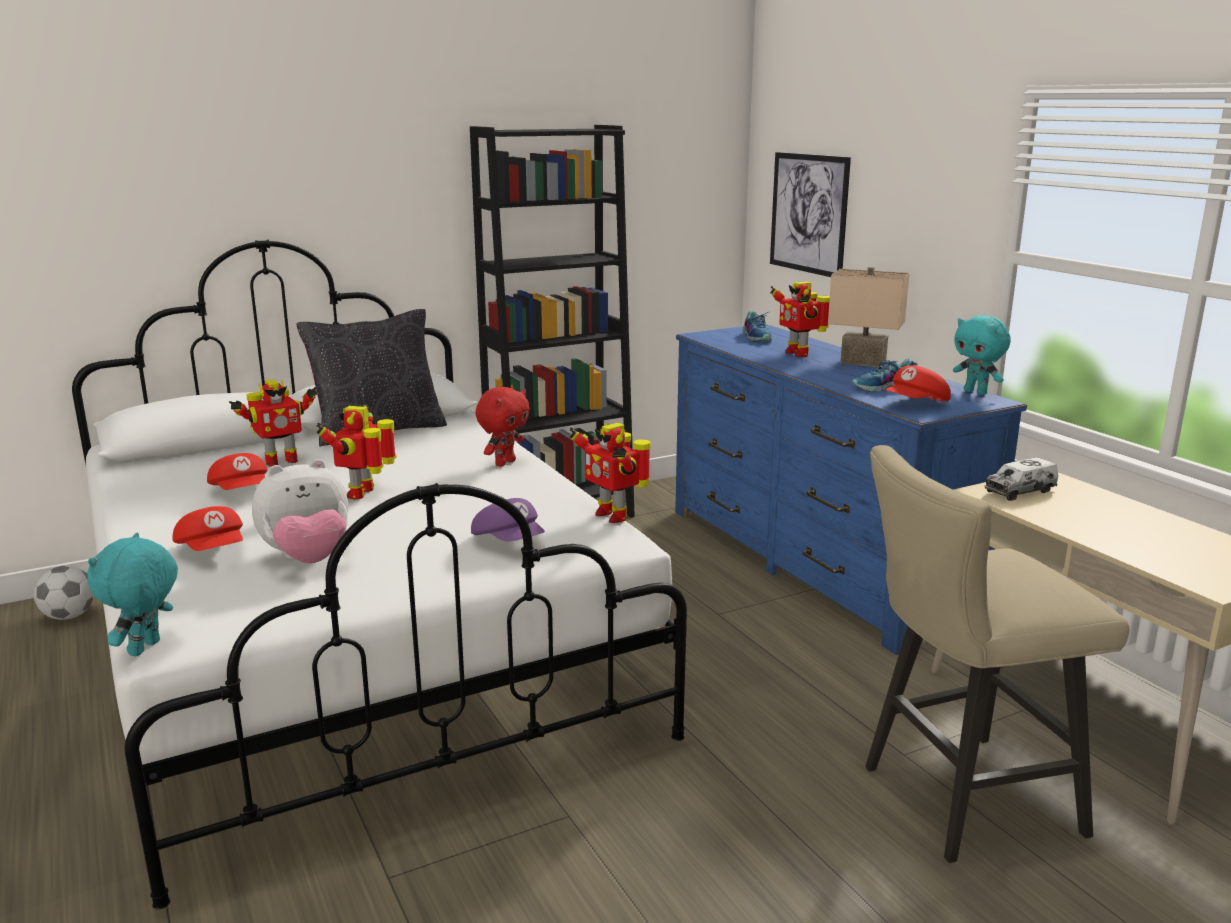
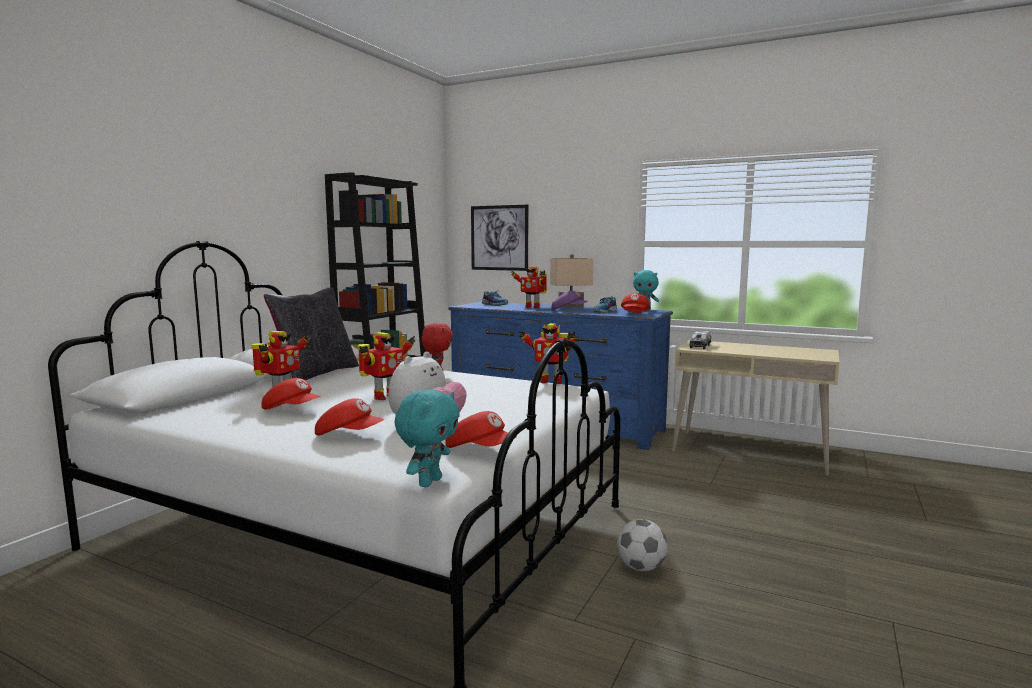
camera: 35 degrees left, 10 degrees down
football [34,565,94,620] -> football moved to [617,519,668,571]
turquoise plush toy [87,533,178,656] -> turquoise plush toy turned 135 degrees counterclockwise [394,390,460,487]
toy robot [316,404,397,499] -> toy robot turned 120 degrees counterclockwise [358,332,415,400]
purple cap [471,498,545,542] -> purple cap moved to [551,291,588,310]
beige stool [865,445,1129,863] -> none
none -> red cap [445,411,517,448]

